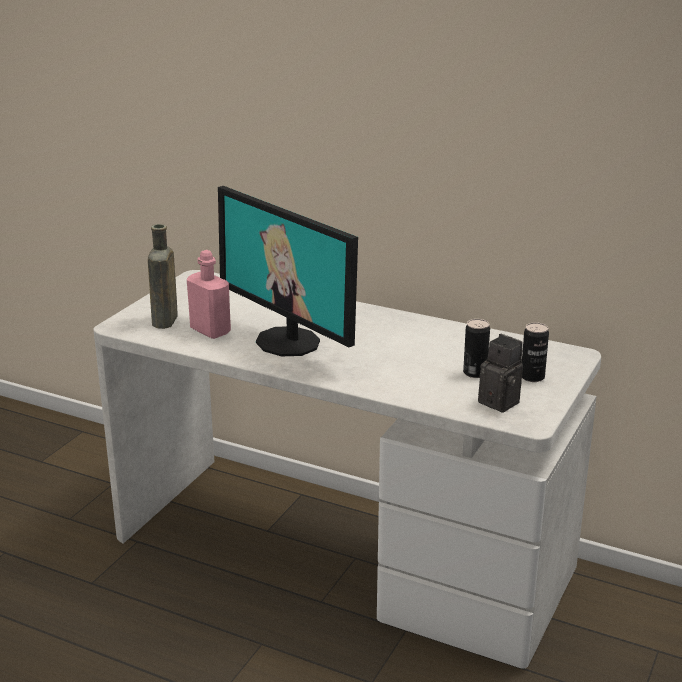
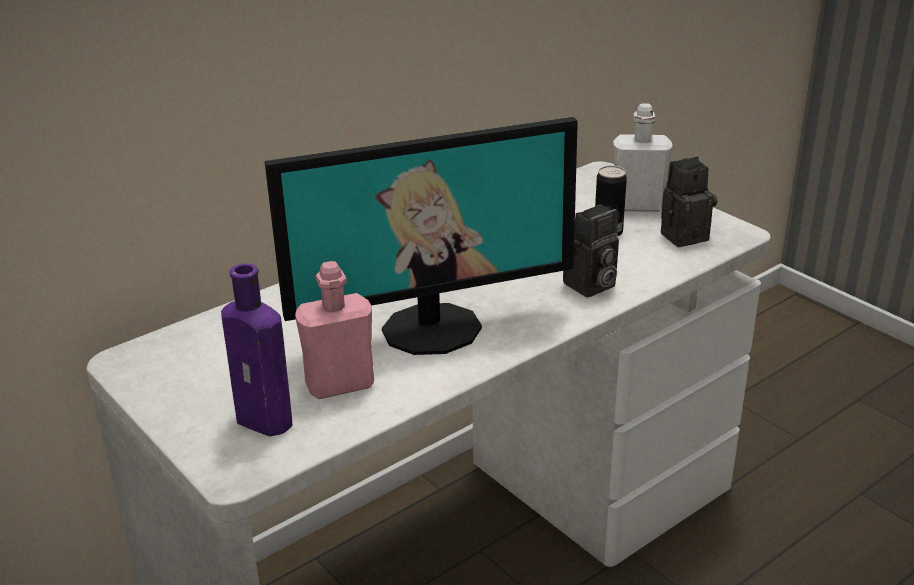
camera: 65 degrees left, 5 degrees up
brown bottle [148,224,178,329] -> purple bottle [221,263,292,436]
can [522,322,549,382] -> white bottle [613,103,672,212]
none -> camera [563,204,619,298]

